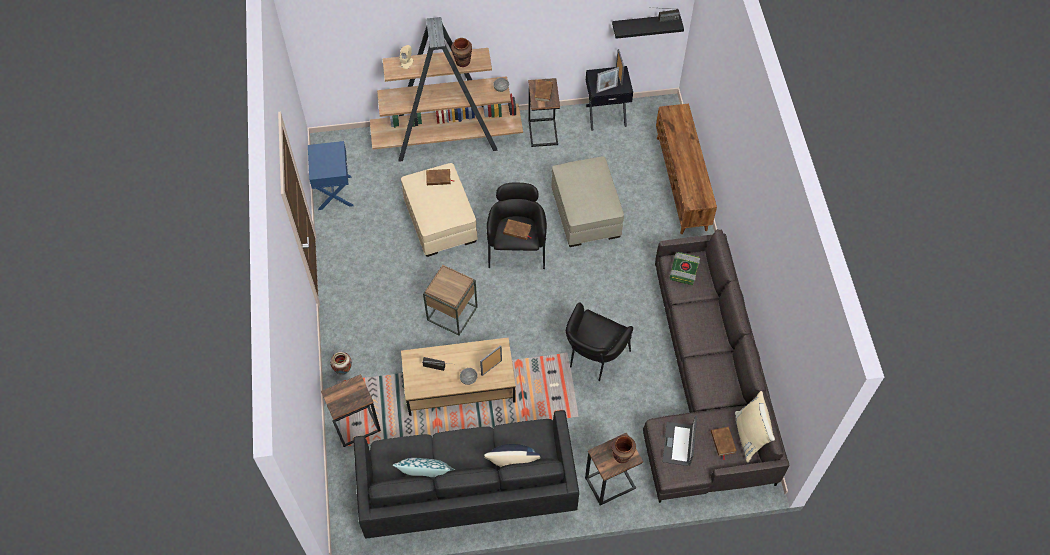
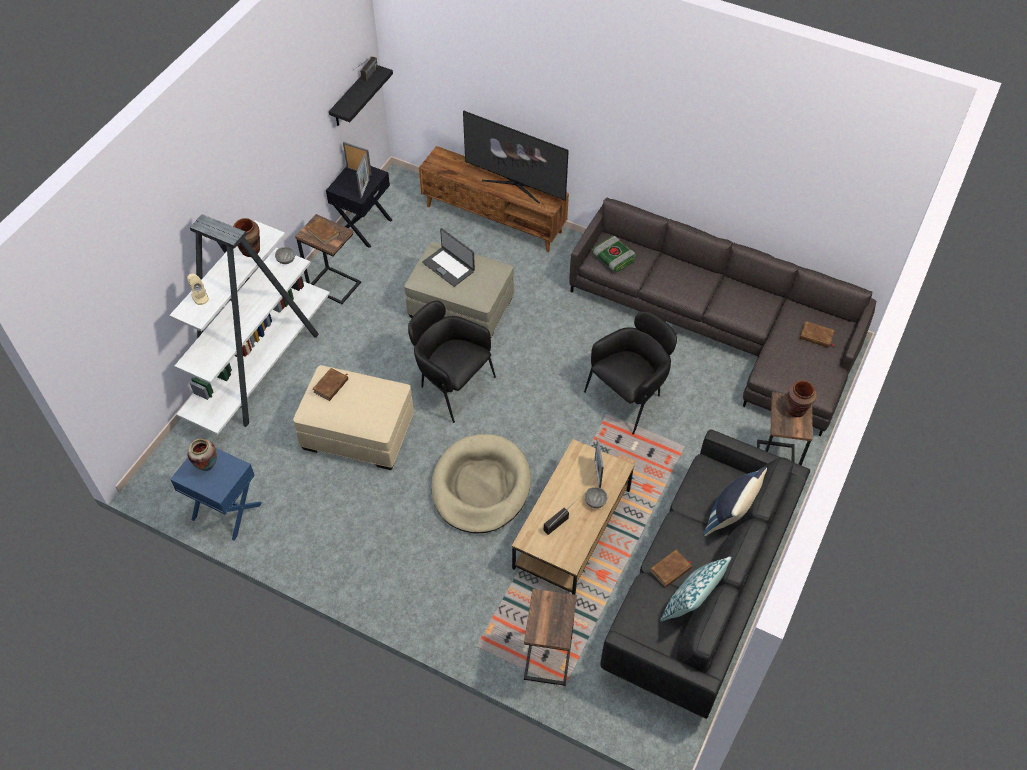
camera: 55 degrees left, 5 degrees down
vase [330,352,352,375] -> vase moved to [187,439,217,471]
brown bookcase [370,17,523,162] -> white bookcase [169,214,330,435]
brown side table [423,265,478,335] -> beige dog bed [431,434,531,534]
brown book [503,219,532,240] -> brown book moved to [650,550,692,588]
black armchair [566,302,633,381] -> black armchair turned 105 degrees counterclockwise [584,311,677,435]
laptop [663,415,697,466] -> laptop moved to [422,228,475,287]
beige pillow [735,391,775,463] -> none
none -> television [463,111,569,204]

